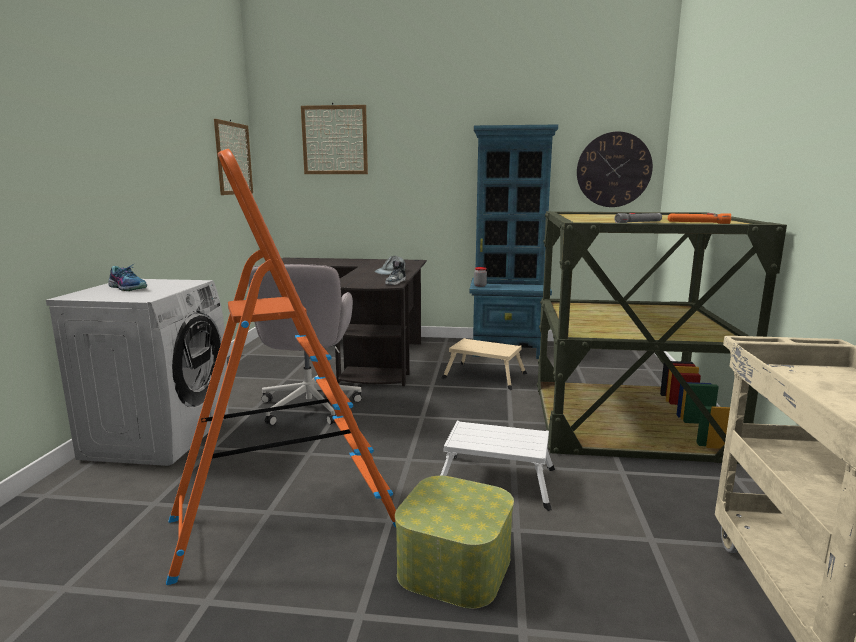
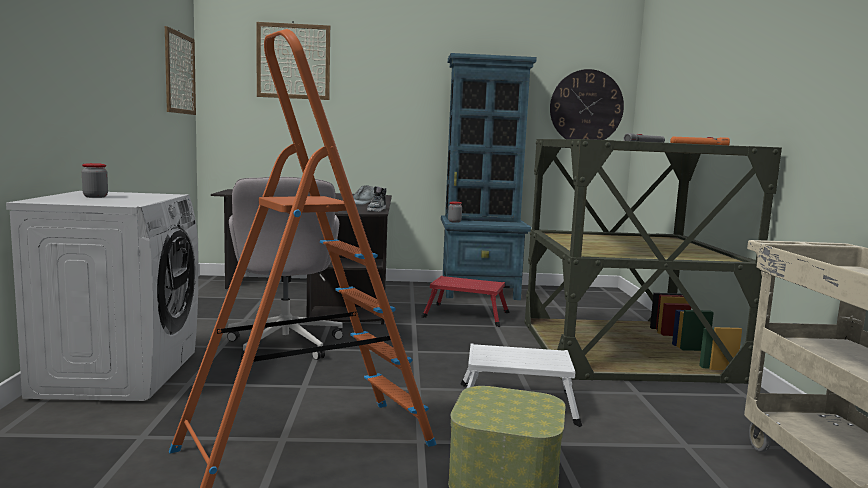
camera: 10 degrees left, 5 degrees down
shoe [108,264,147,291] -> jar [82,163,108,198]
beige step ladder [442,338,527,390] -> red step ladder [421,276,510,327]

